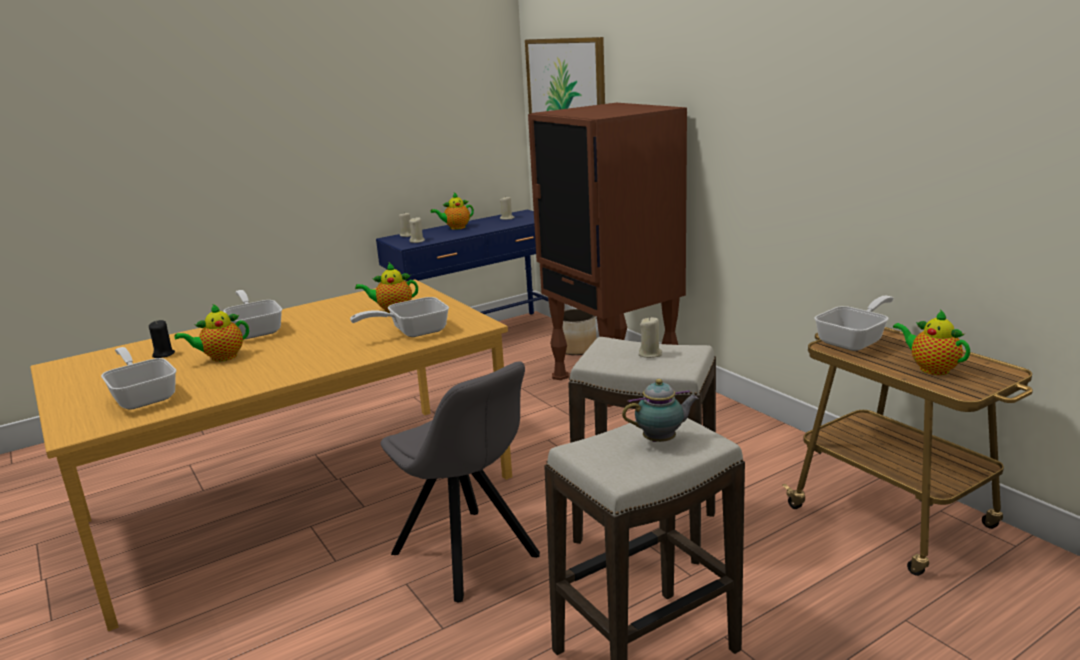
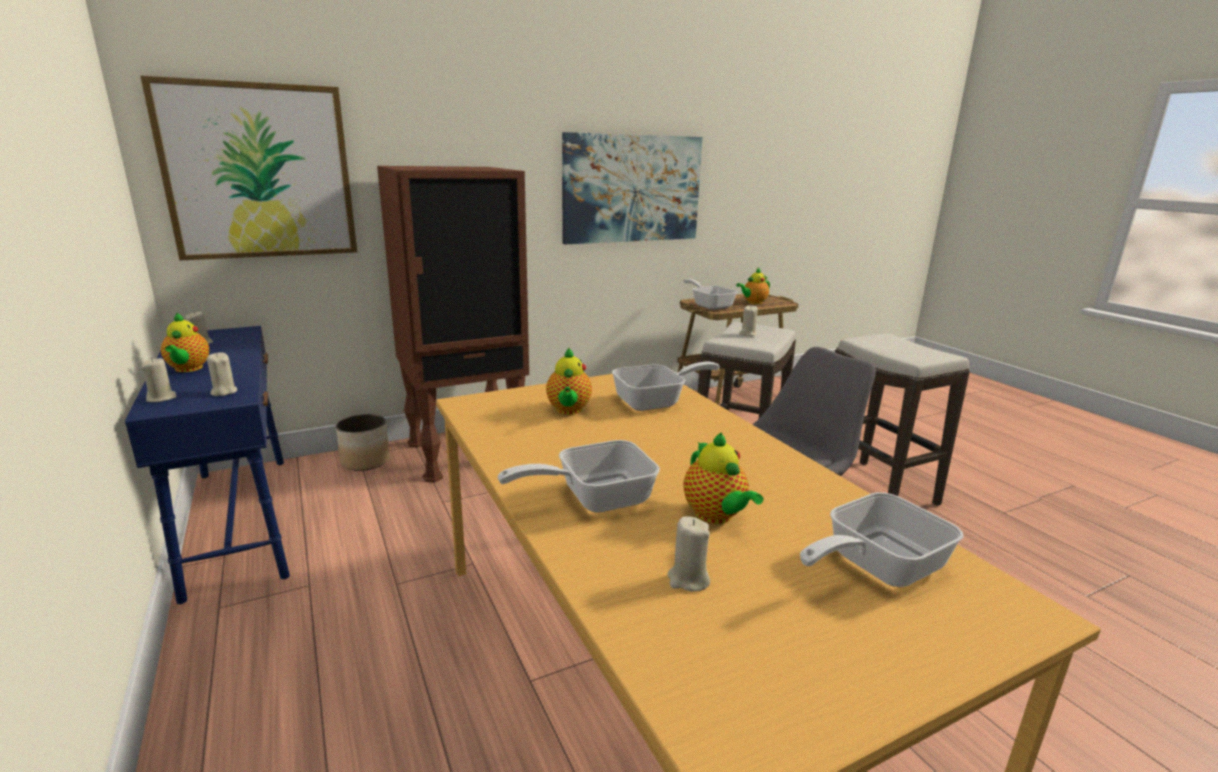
camera: 85 degrees left, 0 degrees up
black candle [149,320,175,358] -> beige candle [668,516,710,592]
frying pan [350,297,449,337] -> frying pan turned 90 degrees counterclockwise [612,362,720,411]
teapot [622,379,699,442] -> none
none -> picture [562,132,703,244]

